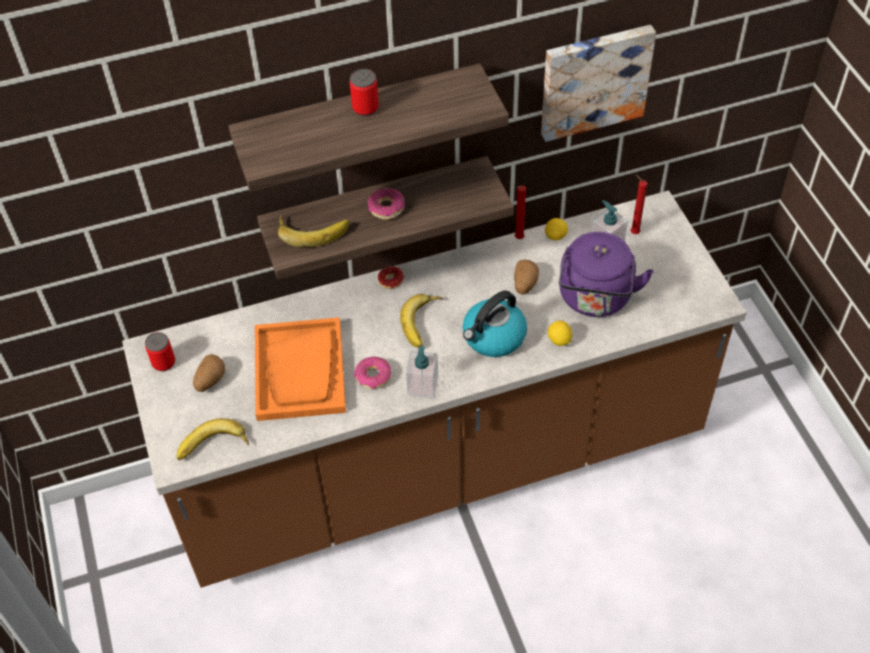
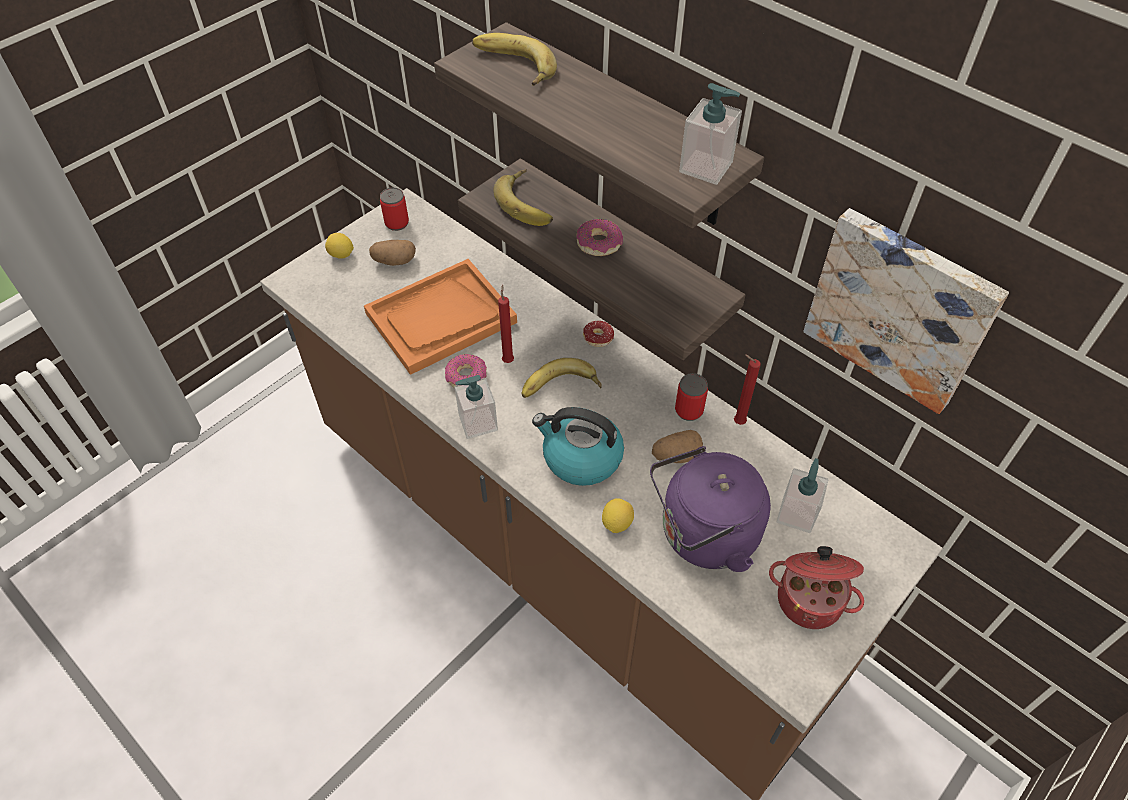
camera: 60 degrees right, 0 degrees up
banana [176,418,249,460] -> banana moved to [472,33,557,86]
can [350,69,379,116] -> can moved to [675,373,708,421]
lemon [545,218,568,240] -> lemon moved to [325,233,354,259]
red candle [631,175,647,234] -> red candle moved to [498,285,514,363]
none -> soap dispenser [679,83,742,185]
none -> cooking pot [769,546,864,629]

